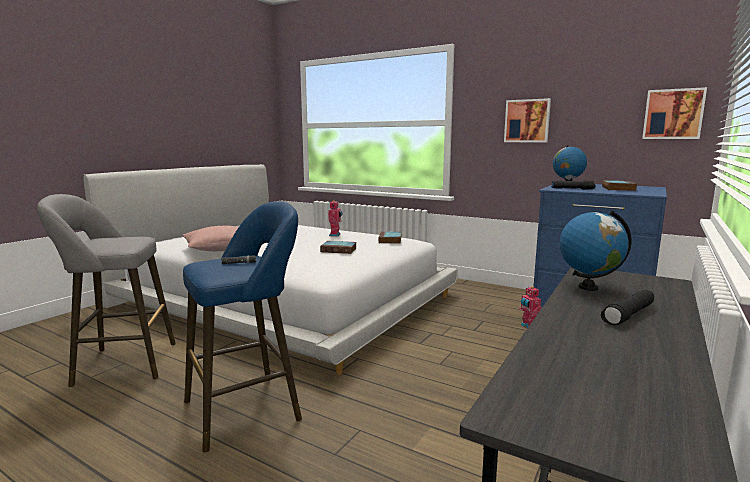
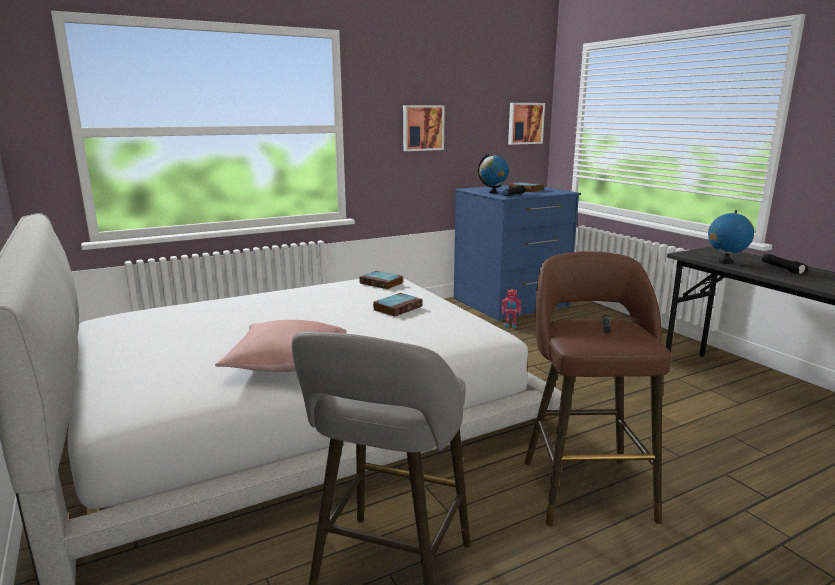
camera: 60 degrees left, 5 degrees up
blue stool [183,201,302,452] -> brown stool [524,251,671,526]
toy robot [328,200,343,237] -> none

